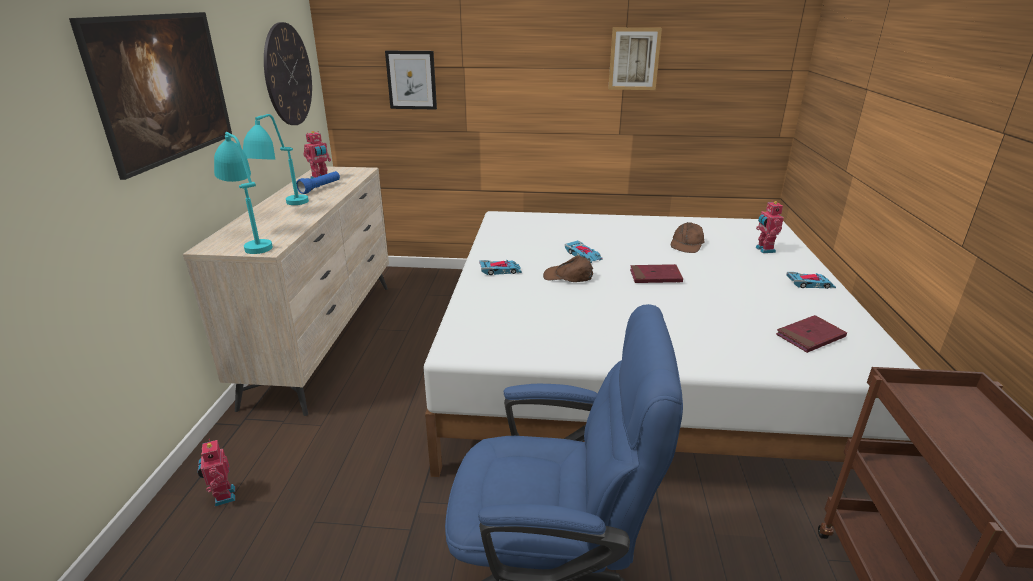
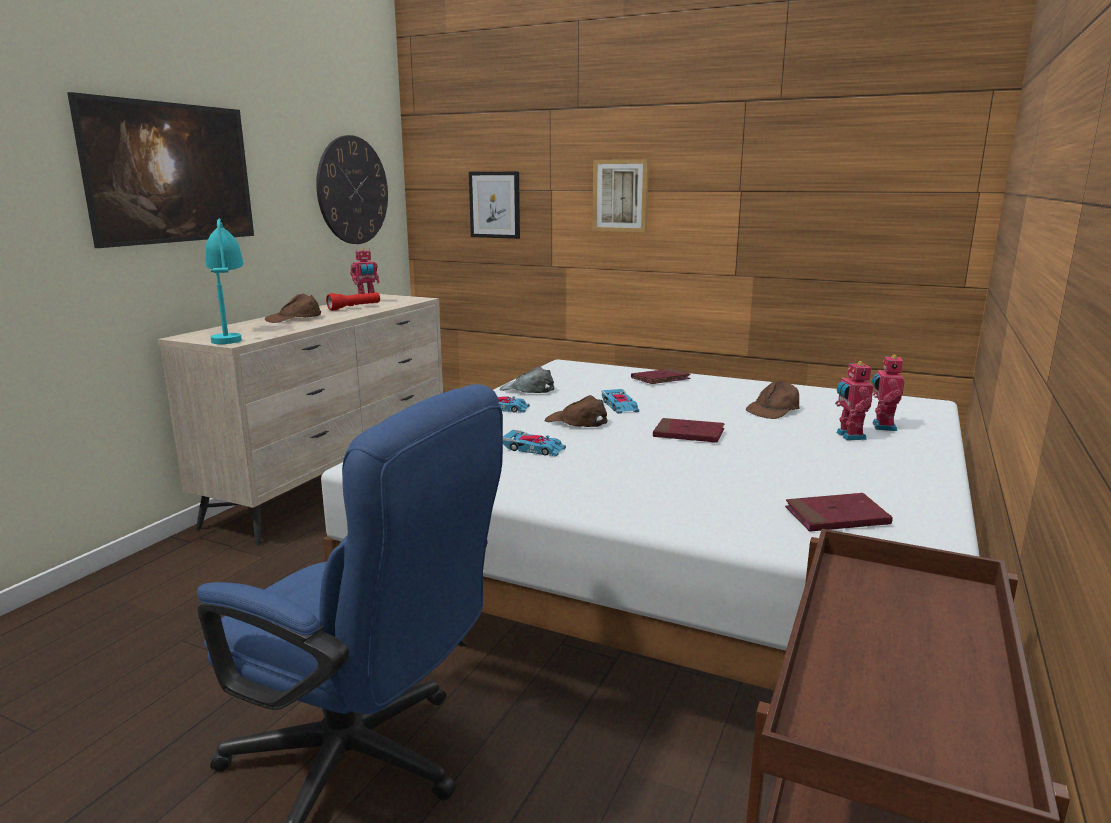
camera: 20 degrees right, 10 degrees down
toy robot [198,439,235,507] -> toy robot moved to [835,360,874,440]
turquoise table lamp [243,114,309,205] -> brown cap [265,294,321,323]
blue flashlight [296,171,340,194] -> red flashlight [326,292,380,311]
picture [608,28,662,90] -> picture moved to [592,159,649,232]
toy car [786,272,836,289] -> toy car moved to [503,430,566,457]
none -> grey cap [499,366,554,393]
none -> red book [631,368,691,384]

